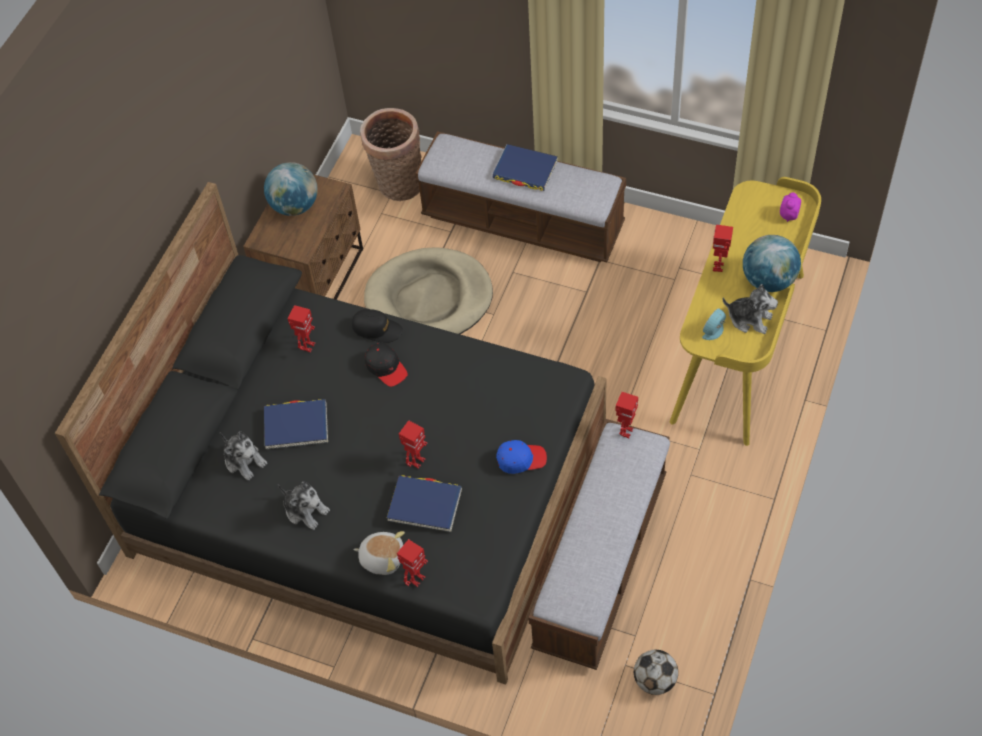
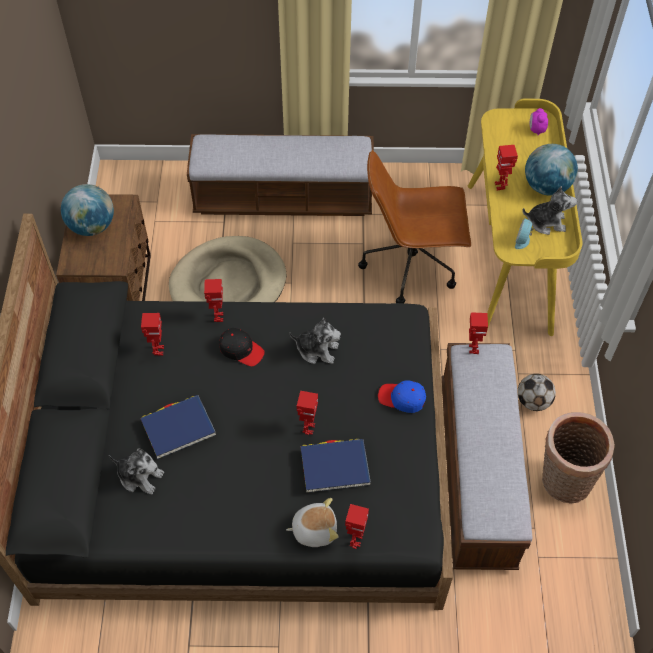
camera: 25 degrees left, 0 degrees up
plush toy [278,481,330,530] -> plush toy moved to [289,318,341,364]
black cap [352,309,403,343] -> toy robot [204,279,223,322]
basket [360,108,422,201] -> basket moved to [542,412,615,504]
blue book [492,144,558,191] -> none
blue cap [496,440,547,474] -> blue cap turned 135 degrees counterclockwise [378,380,426,413]
football [634,649,678,695] -> football moved to [518,374,556,411]
none -> brown office chair [358,150,471,303]

